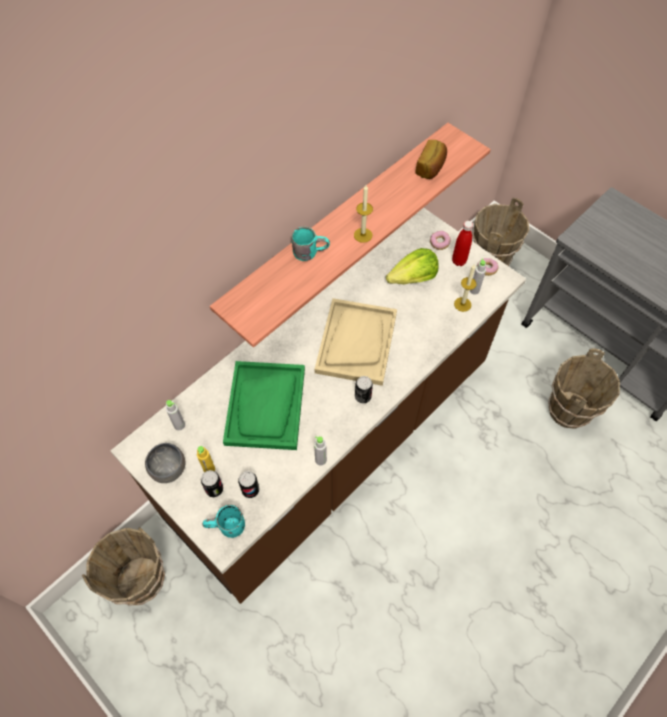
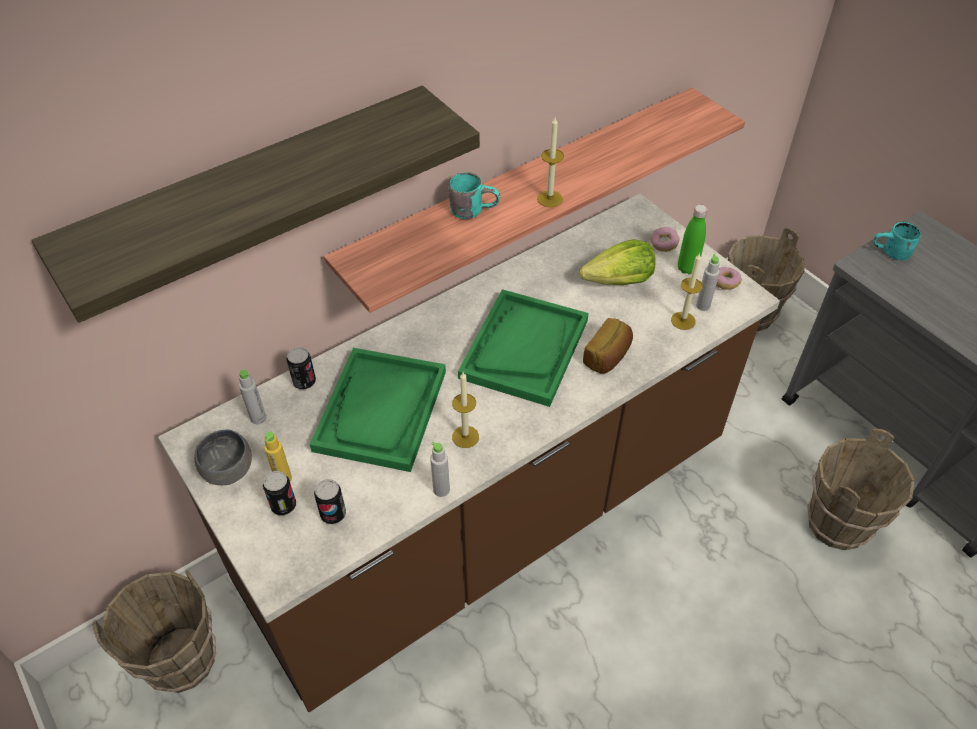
camera: 10 degrees right, 10 degrees down
turquoise mug [203,504,245,538] -> turquoise mug moved to [873,221,921,260]
beige tray [315,298,397,386] -> green tray [458,289,589,407]
can [355,376,373,404] -> can moved to [286,347,316,389]
bread [415,140,447,179] -> bread moved to [583,318,633,373]
red bottle [452,221,473,266] -> green bottle [678,204,707,274]
none -> shelf [31,86,480,323]
none -> candle [452,372,479,448]

